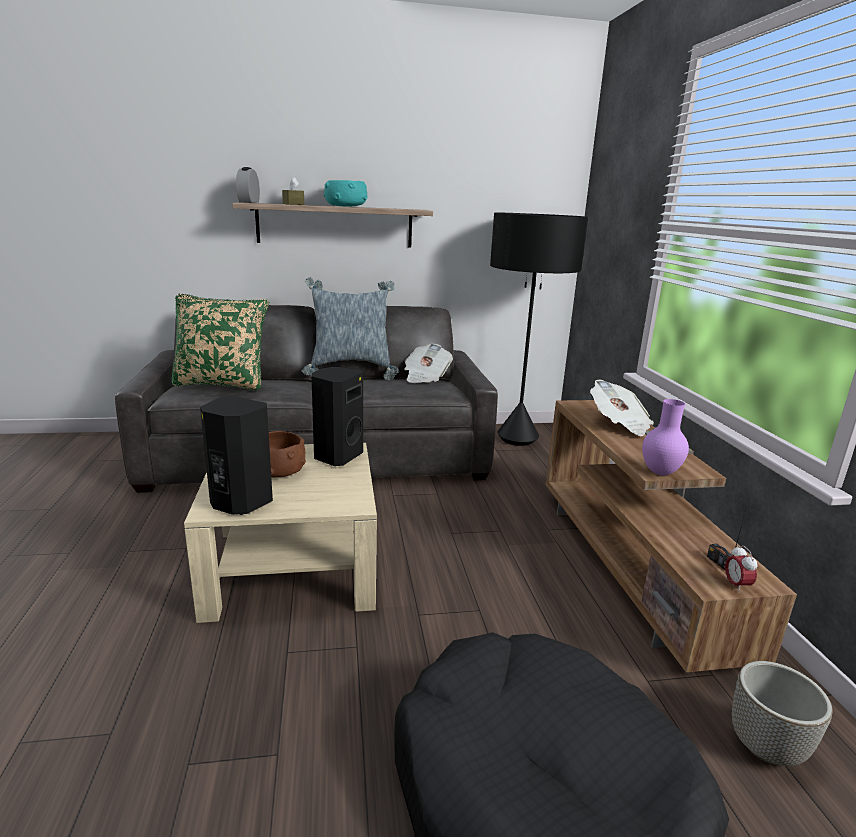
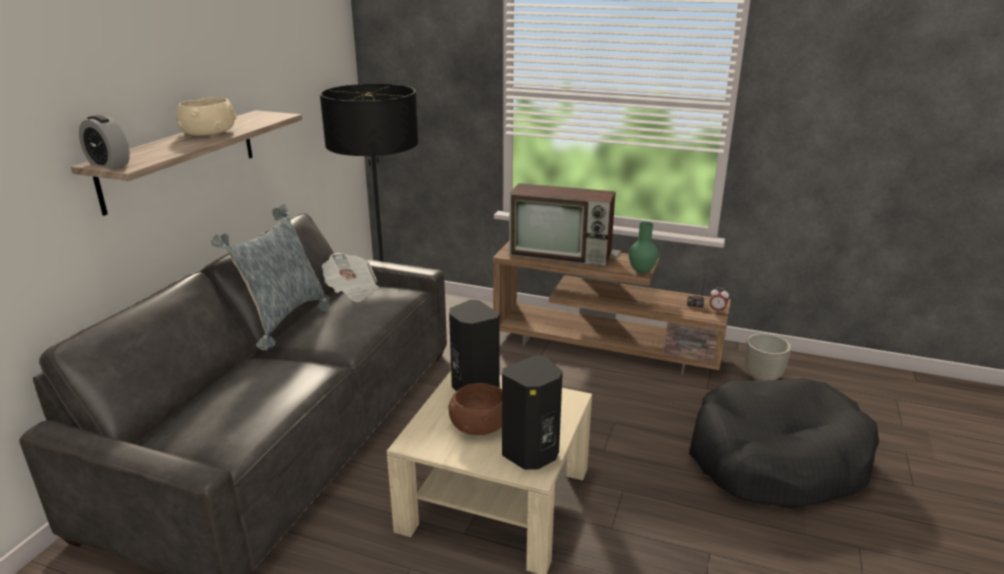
camera: 60 degrees left, 5 degrees up
green pillow [172,294,269,390] -> none
brown tissue box [282,177,304,205] -> none
turquoise bowl [324,180,367,207] -> beige bowl [176,97,237,136]
newspaper [590,380,654,437] -> television [509,183,616,266]
purple vase [642,399,689,475] -> green vase [629,222,658,273]

